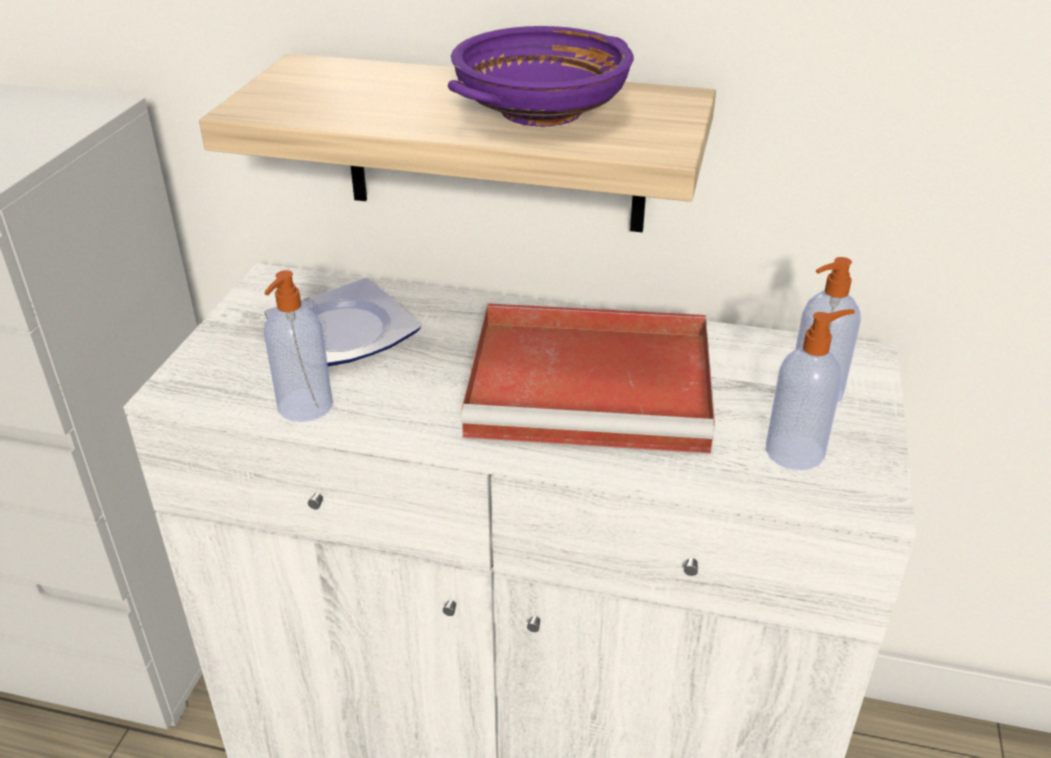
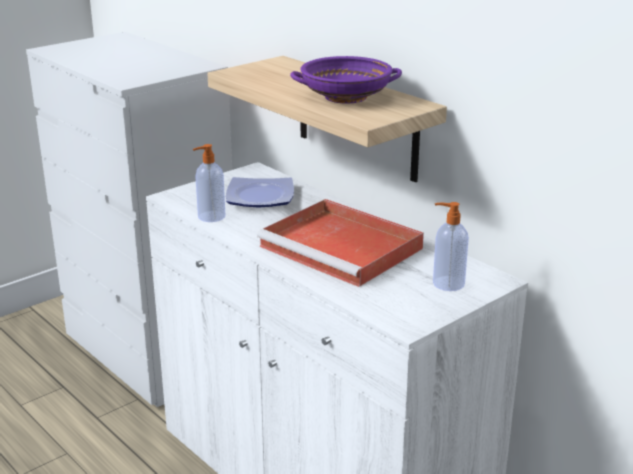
camera: 35 degrees right, 10 degrees down
soap dispenser [766,309,855,470] -> none

